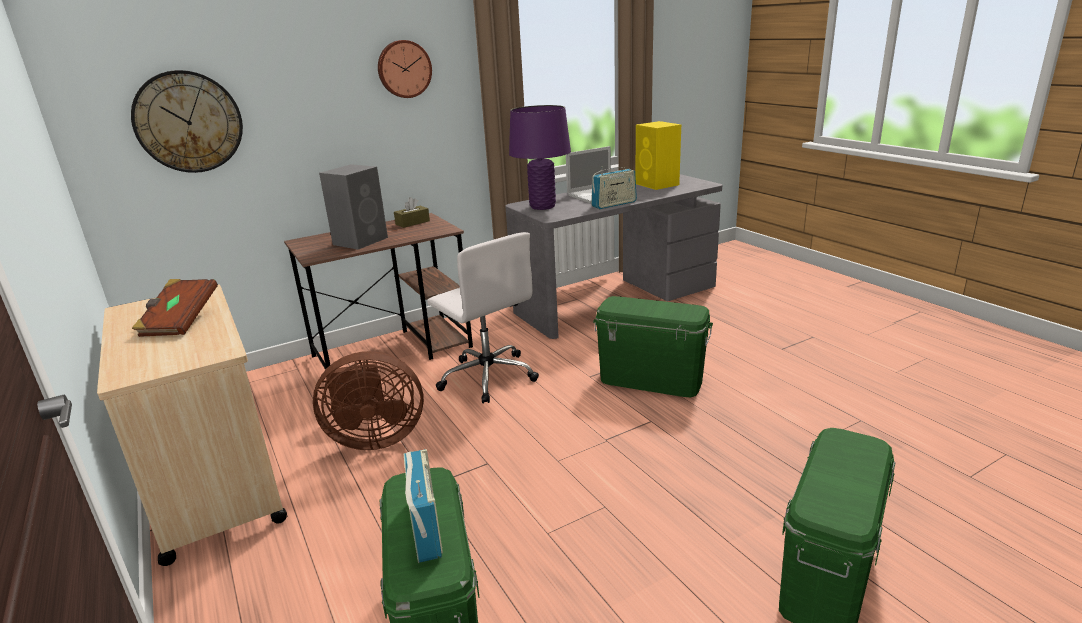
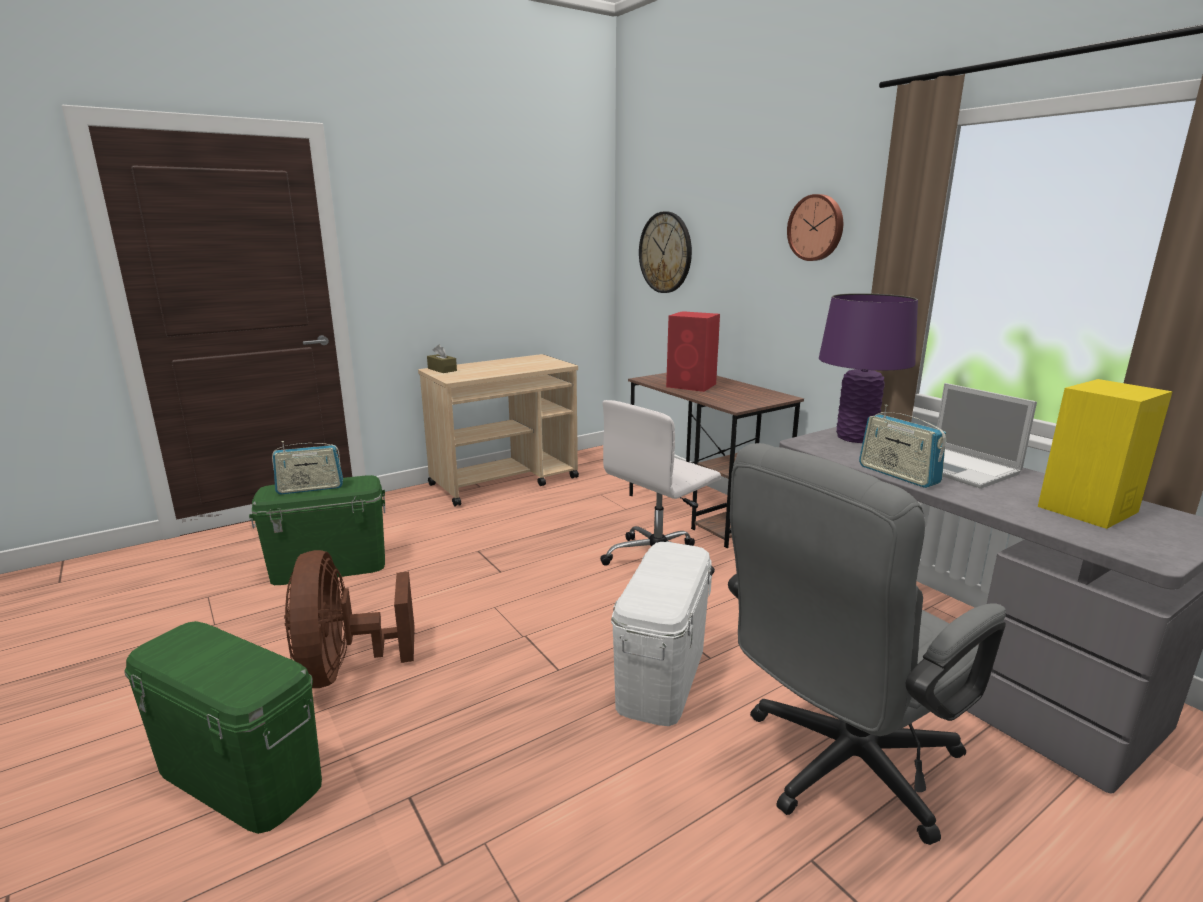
camera: 85 degrees right, 5 degrees down
brown book [132,279,218,337] -> none
brown fan [313,351,424,450] -> brown fan moved to [284,550,414,688]
grey speaker [319,164,388,250] -> red speaker [666,311,720,392]
brown tissue box [394,197,430,228] -> brown tissue box moved to [427,344,457,373]
green storage box [593,296,713,397] -> white storage box [611,542,712,726]
none -> grey office chair [728,443,1006,845]

